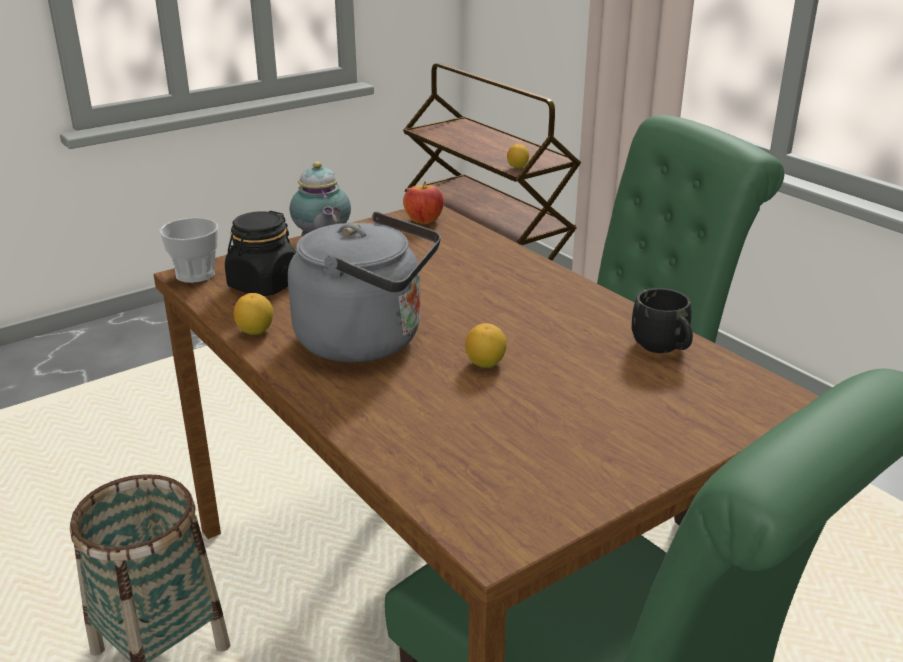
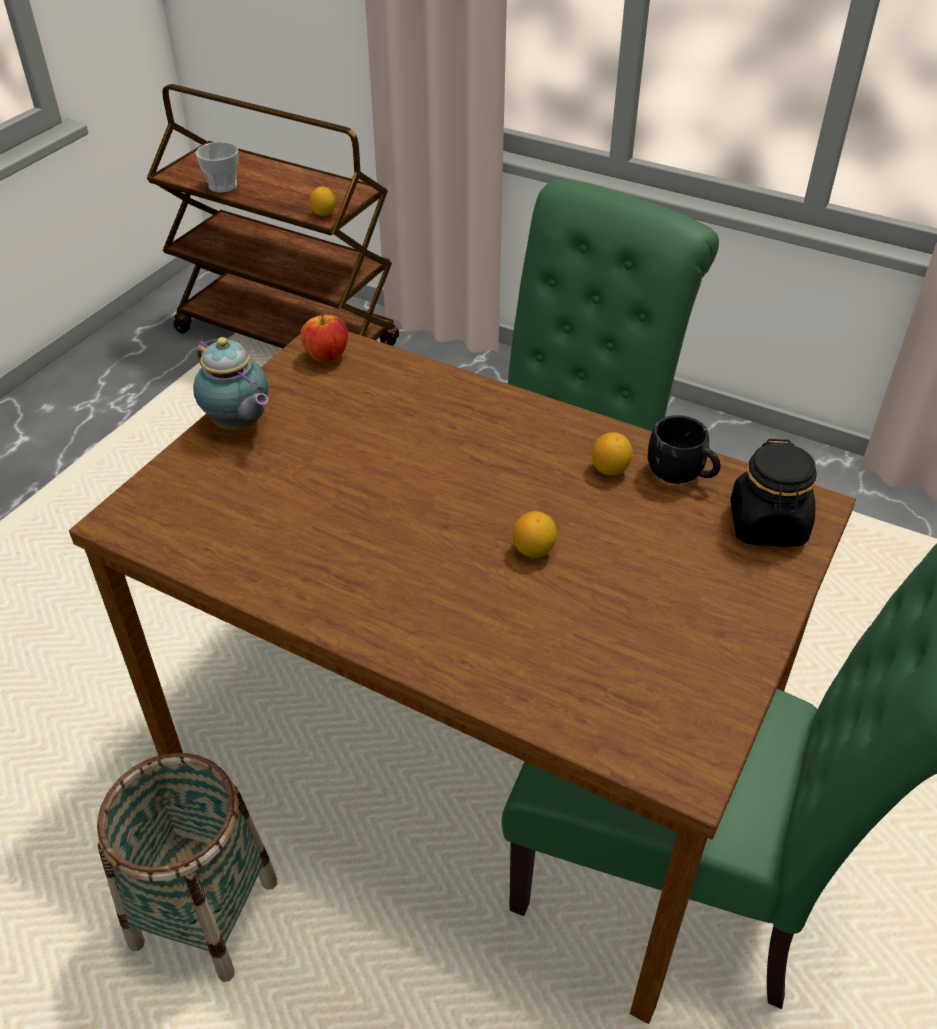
camera: 25 degrees left, 15 degrees up
cup [159,218,218,283] -> cup moved to [196,142,239,193]
black jar [225,211,296,296] -> black jar moved to [730,439,817,547]
lemon [234,293,273,335] -> lemon moved to [592,432,633,476]
grey kettle [288,212,441,362] -> none

